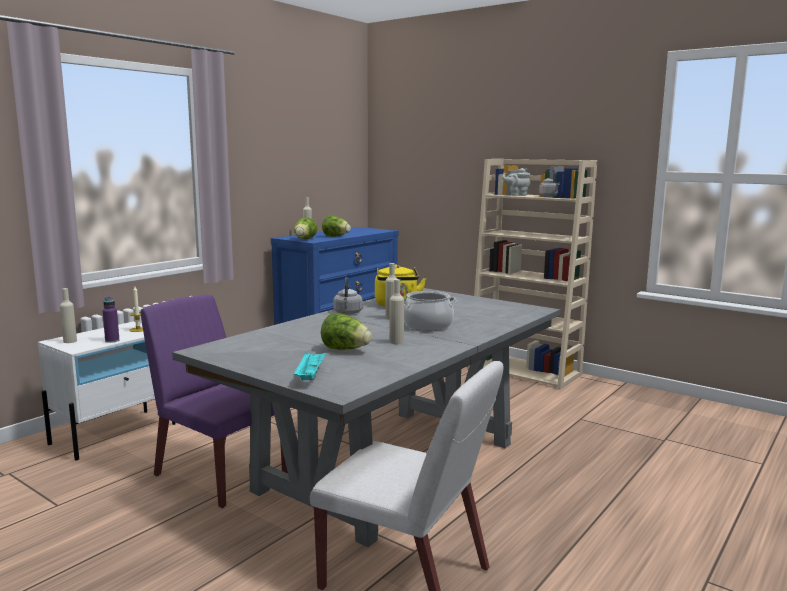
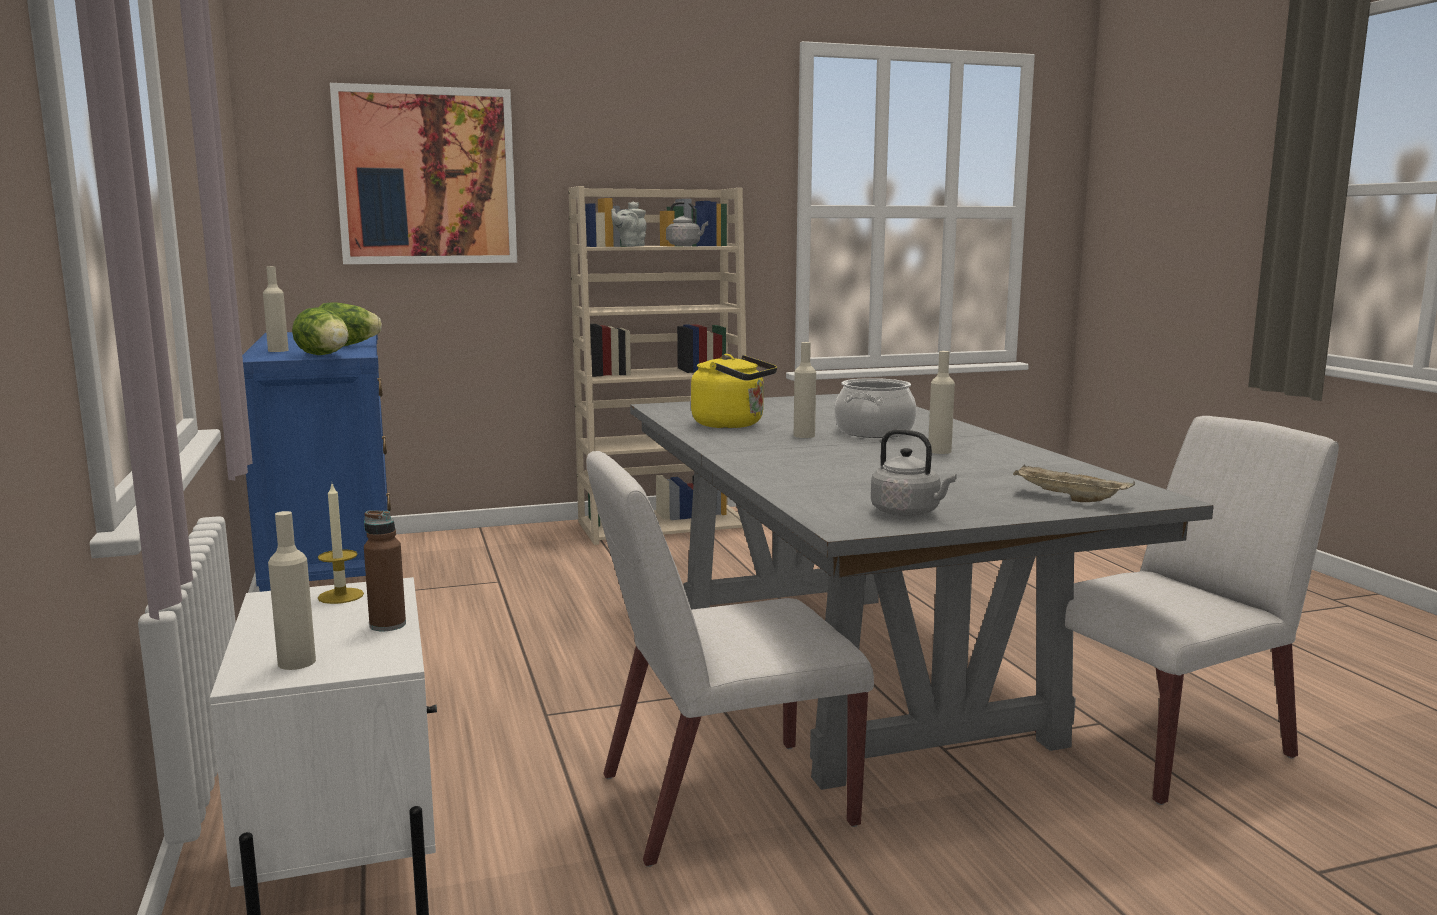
camera: 55 degrees left, 0 degrees up
purple bottle [103,296,119,343] -> brown bottle [364,510,406,631]
purple chair [141,294,291,508] -> white chair [586,451,874,867]
turquoise tray [294,351,327,380] -> beige tray [1013,464,1135,502]
lettuce [321,313,372,350] -> none
grey kettle [333,277,362,315] -> grey kettle moved to [871,429,957,517]
none -> picture [330,83,517,264]

